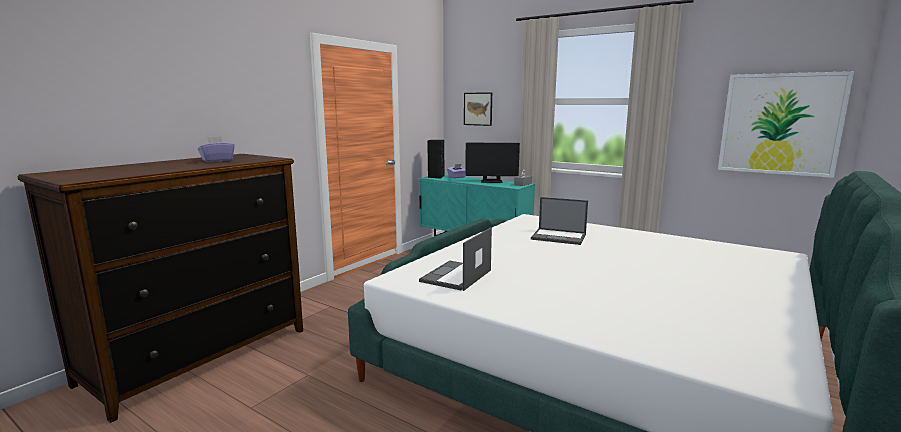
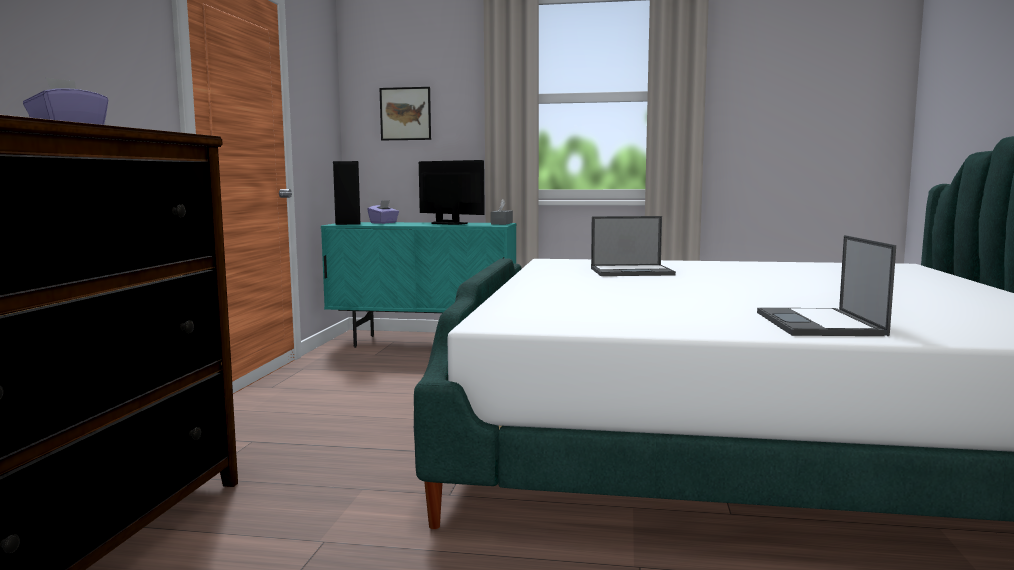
camera: 25 degrees left, 5 degrees down
laptop [419,227,492,291] -> laptop moved to [757,235,896,336]
monitor [465,143,520,183] -> monitor turned 120 degrees counterclockwise [419,160,485,225]
picture [718,71,854,178] -> none

